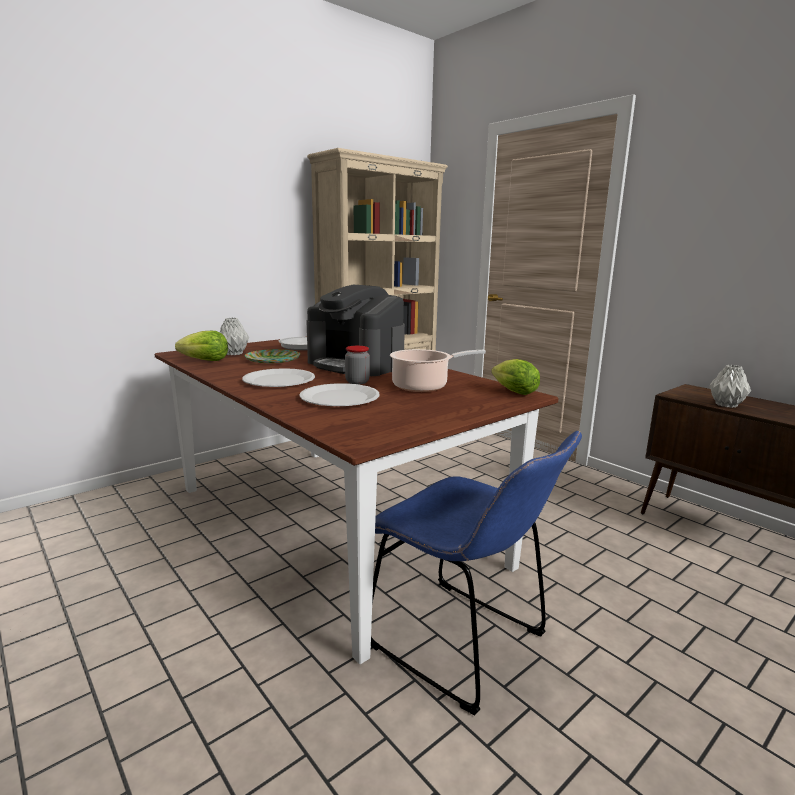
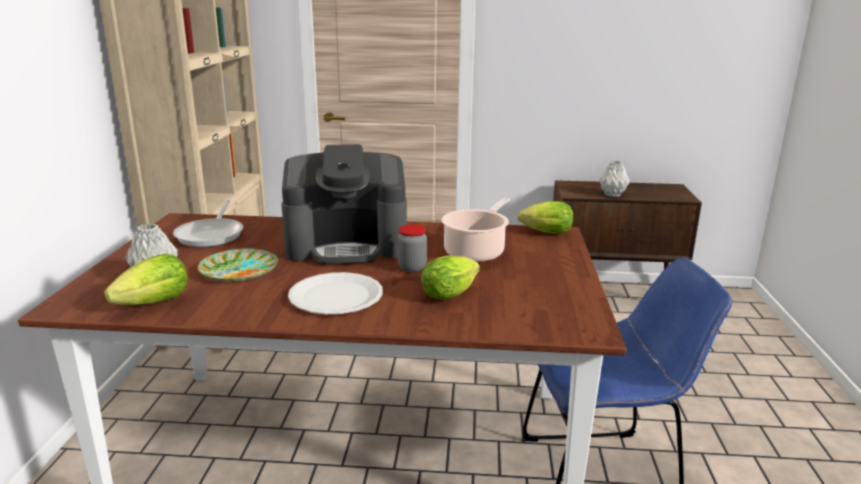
camera: 45 degrees left, 5 degrees up
white plate [299,383,380,406] -> lettuce [421,256,480,300]

